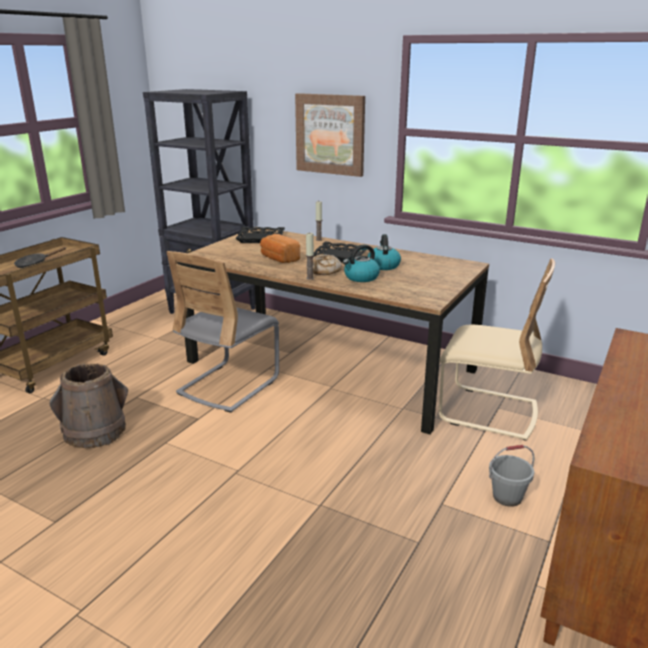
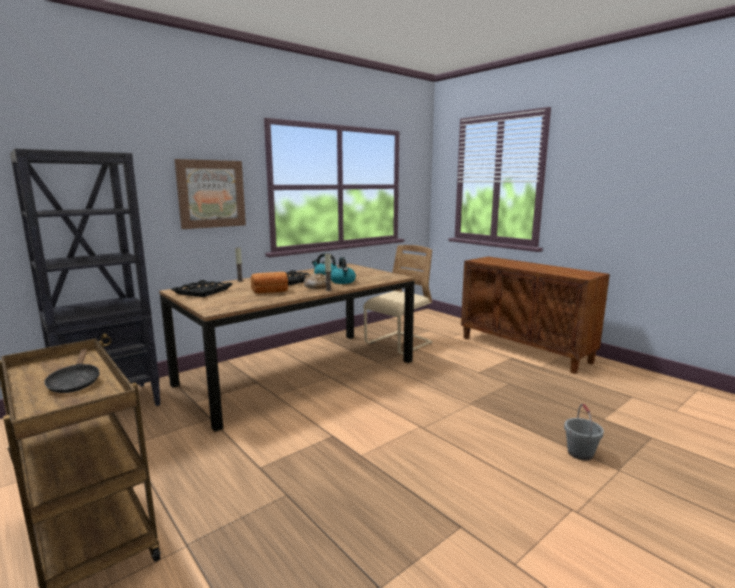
camera: 70 degrees left, 10 degrees down
brown bucket [49,364,128,448] -> none
grey chair [167,251,279,413] -> none
grey bucket [489,445,535,507] -> grey bucket moved to [564,404,604,461]

